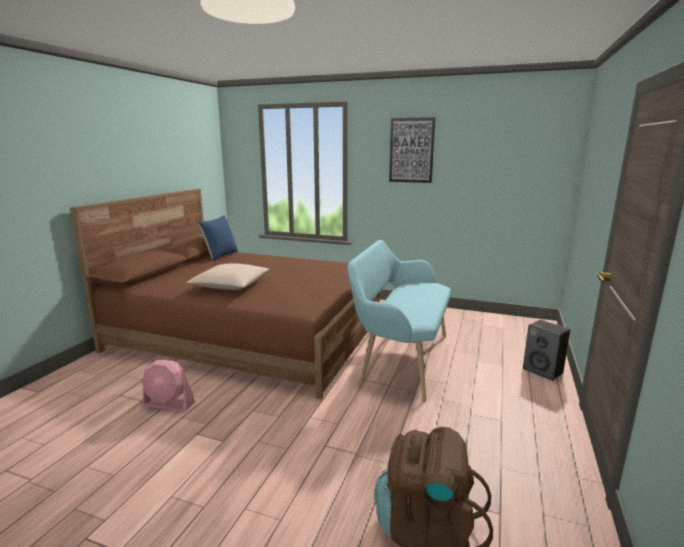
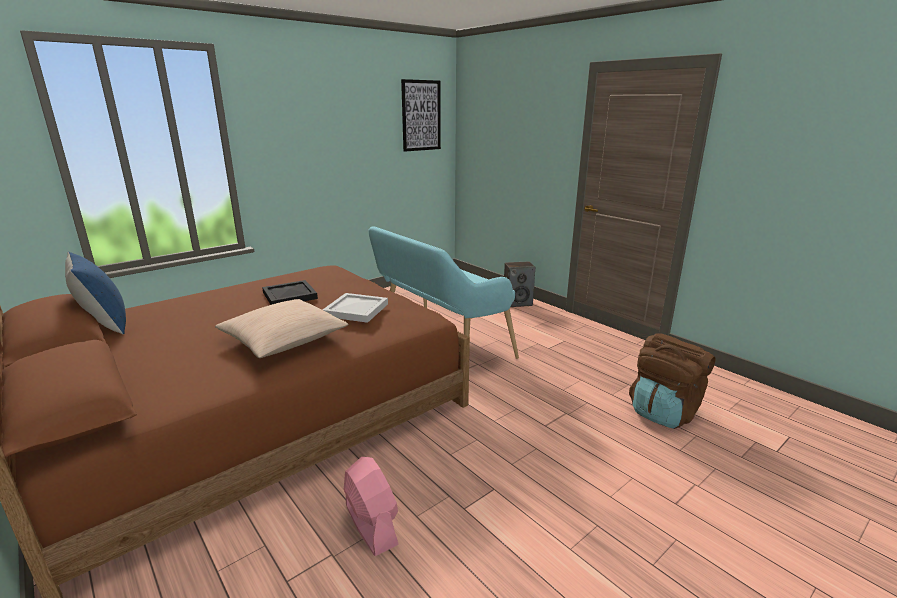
camera: 60 degrees left, 5 degrees up
pink fan [142,360,195,412] -> pink fan turned 75 degrees counterclockwise [344,457,399,556]
picture [389,117,436,183] -> picture moved to [401,79,441,152]
none -> black tray [262,280,318,305]
none -> white tray [323,293,388,323]

